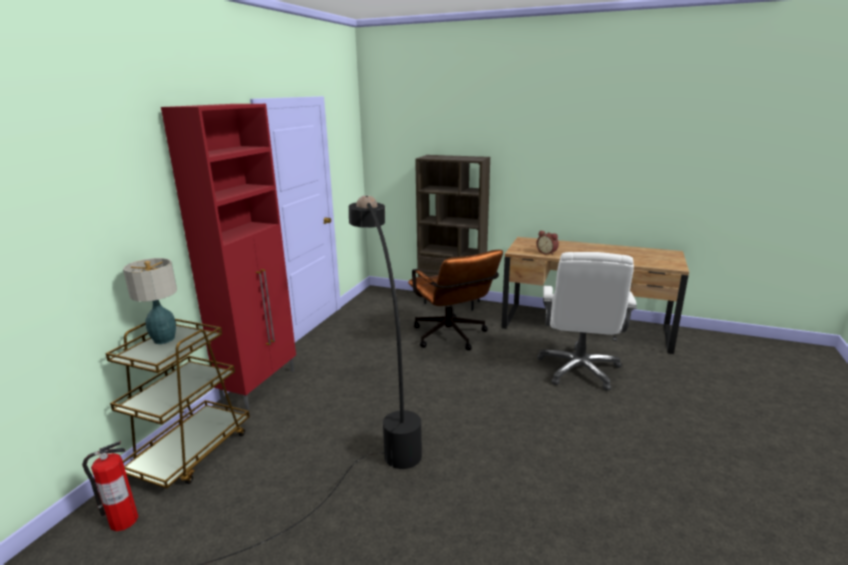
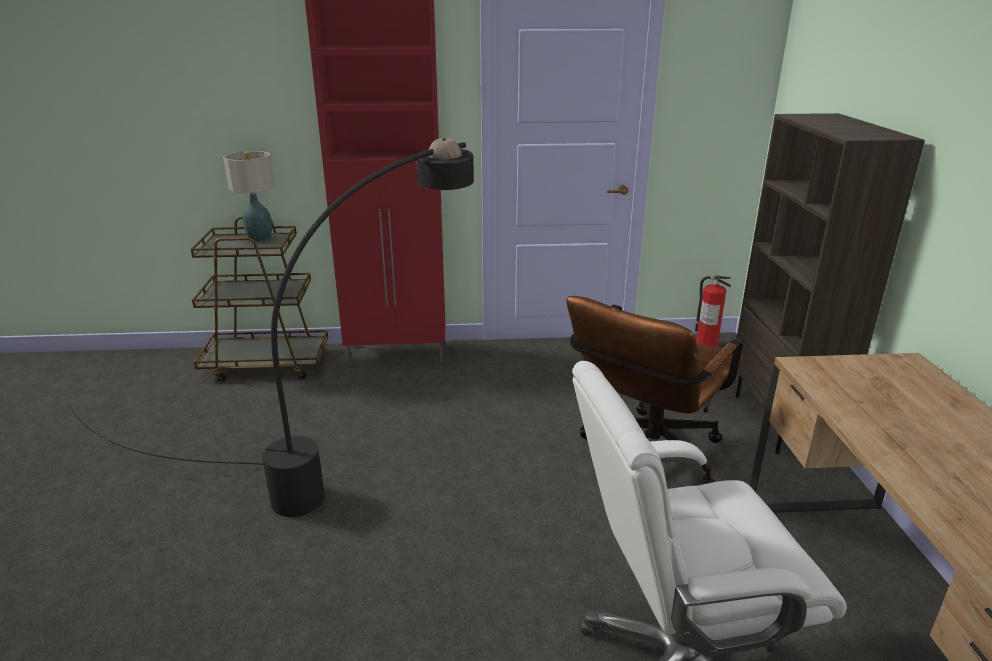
camera: 65 degrees right, 5 degrees up
fire extinguisher [82,441,138,531] -> fire extinguisher moved to [695,275,731,347]
alarm clock [536,231,559,255] -> none

